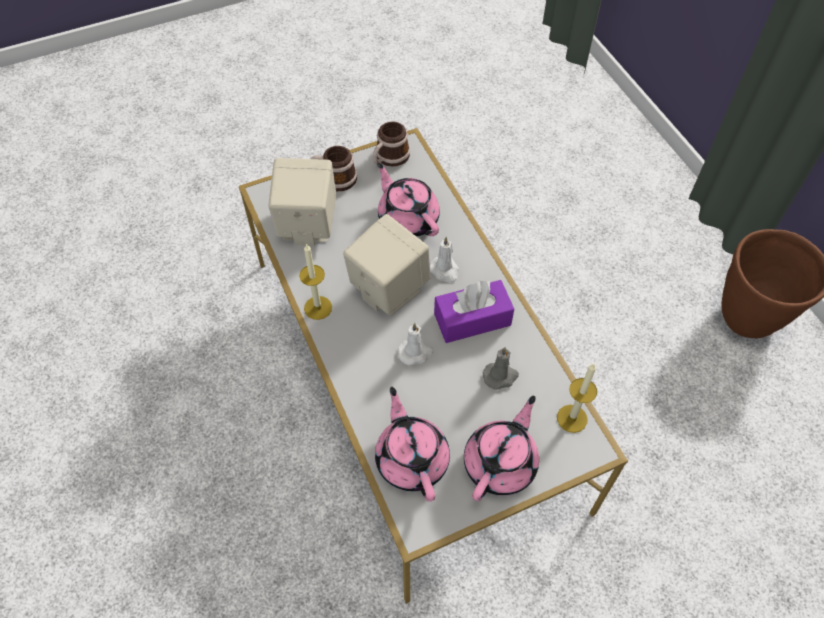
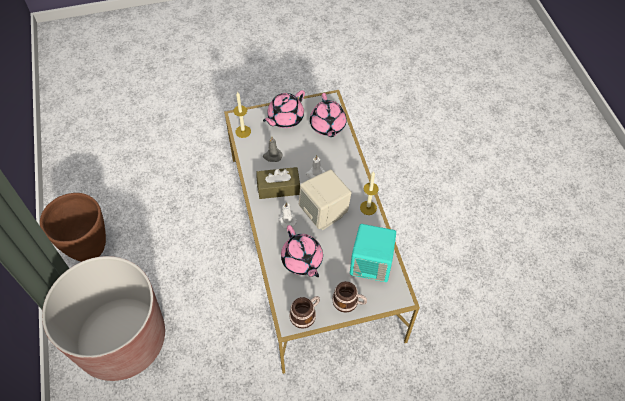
camera: 170 degrees left, 0 degrees up
beige speaker [268,158,336,246] -> turquoise speaker [350,224,396,282]
purple tissue box [434,280,514,343] -> brown tissue box [256,167,300,199]
none -> brown planter [42,256,165,381]

